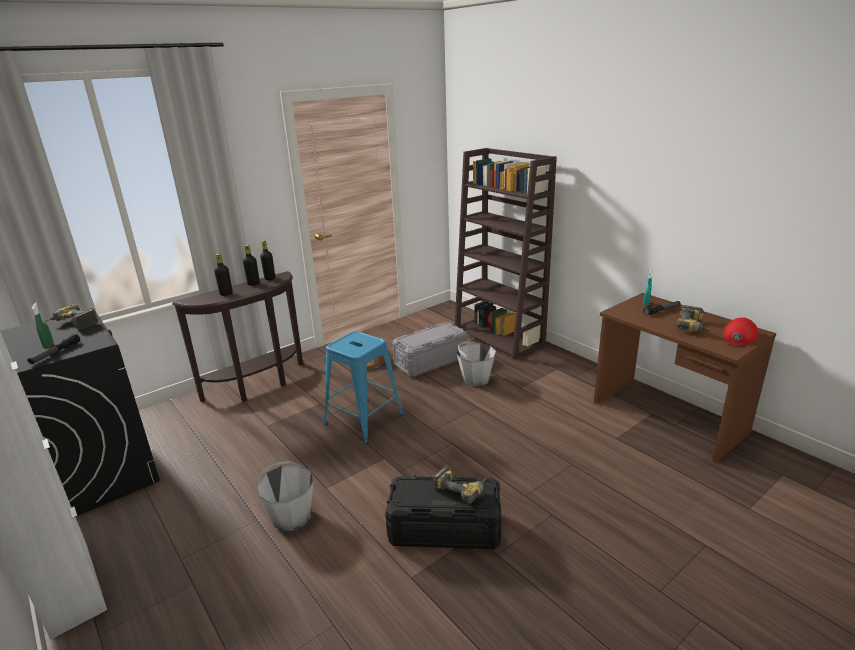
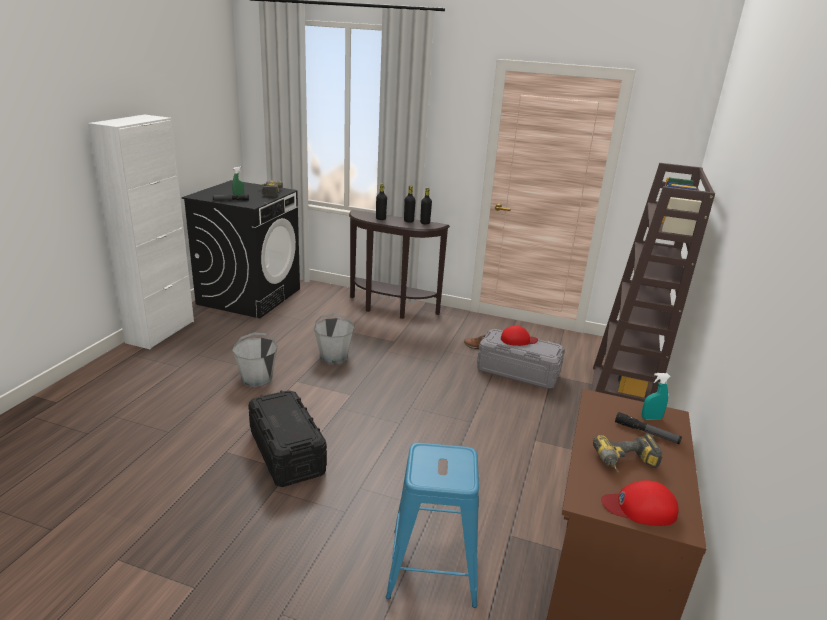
camera: 55 degrees right, 0 degrees up
blue stool [324,331,404,443] -> blue stool moved to [386,443,479,608]
power drill [433,465,486,504] -> none
grey bucket [456,341,496,387] -> grey bucket moved to [314,313,355,363]
none -> red cap [501,326,538,346]

